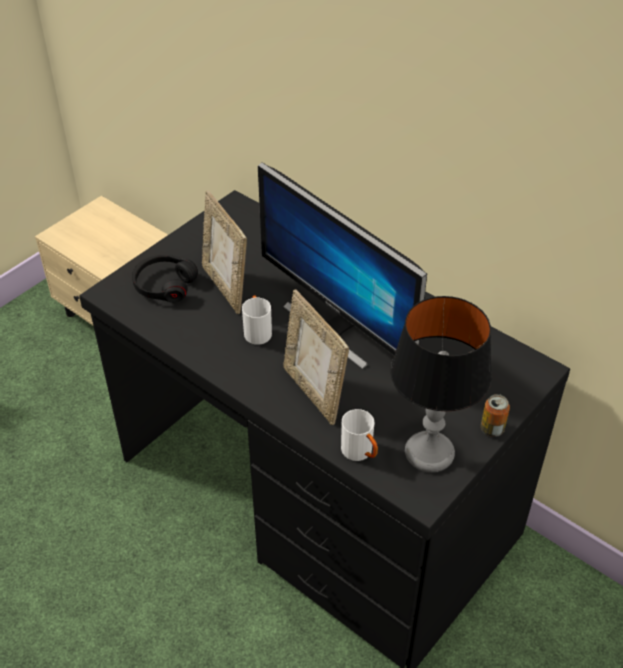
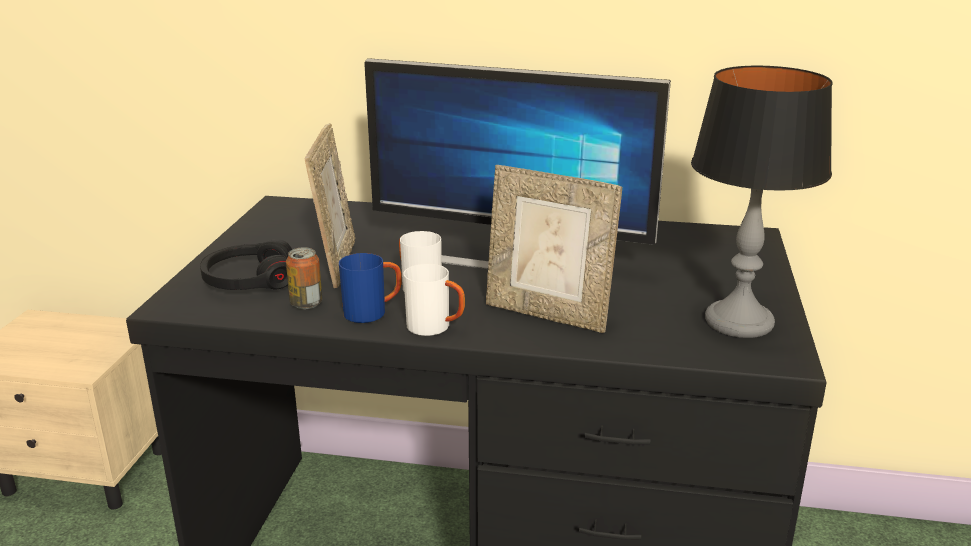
camera: 30 degrees left, 20 degrees down
picture frame [202,190,247,314] -> picture frame turned 120 degrees counterclockwise [305,123,355,288]
white mug [341,409,378,461] -> white mug moved to [403,264,465,336]
can [481,394,510,437] -> can moved to [286,247,322,309]
none -> blue mug [339,253,402,323]

